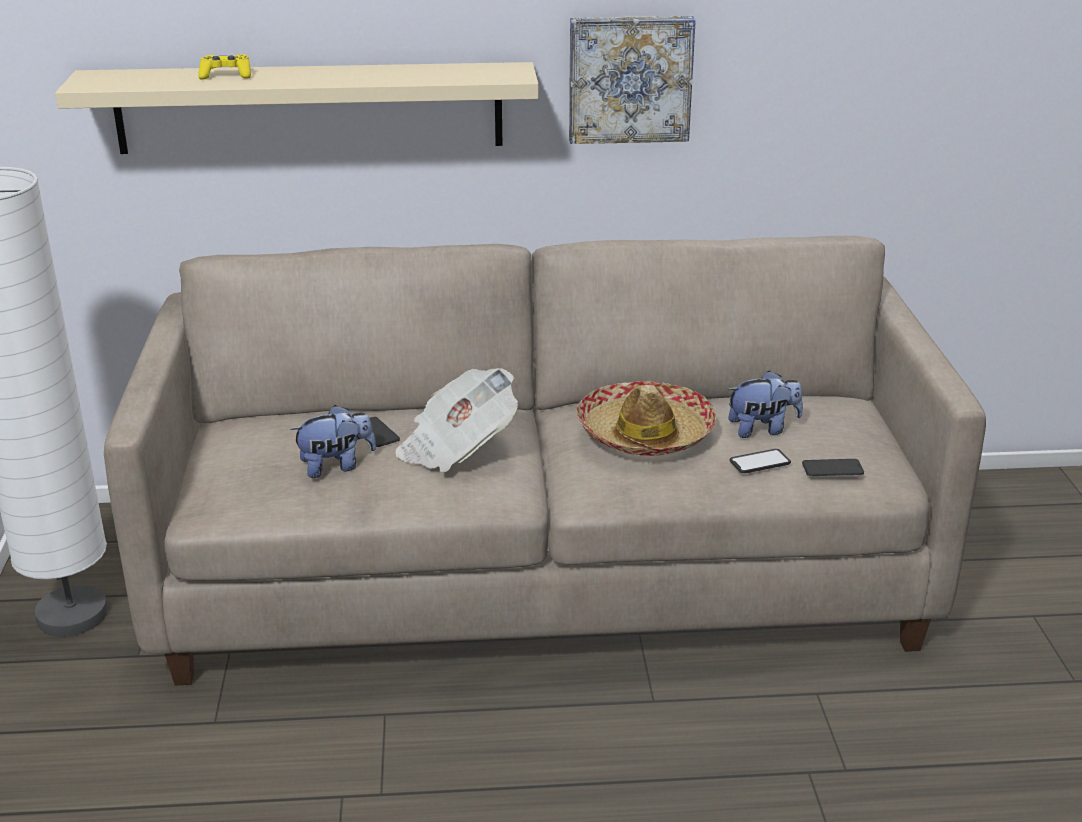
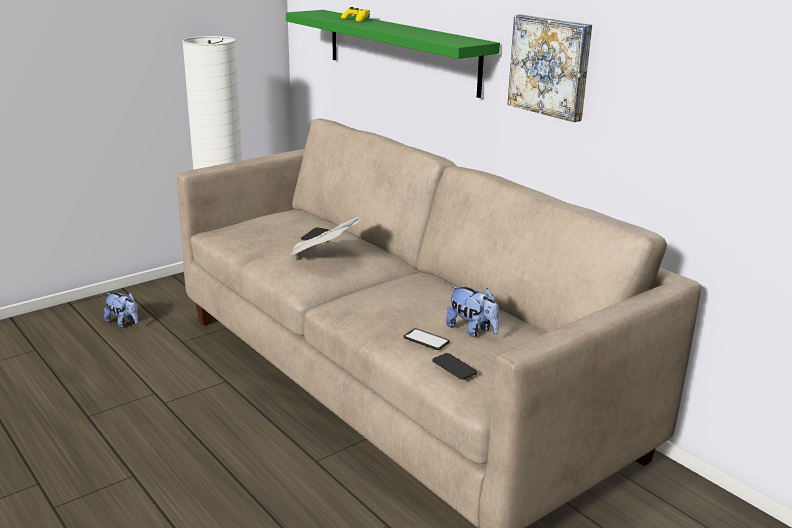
camera: 55 degrees right, 5 degrees down
beige shelf [55,62,539,154] -> green shelf [286,10,500,98]
plush toy [290,405,376,478] -> plush toy moved to [104,292,138,328]
hat [577,381,716,456] -> none

